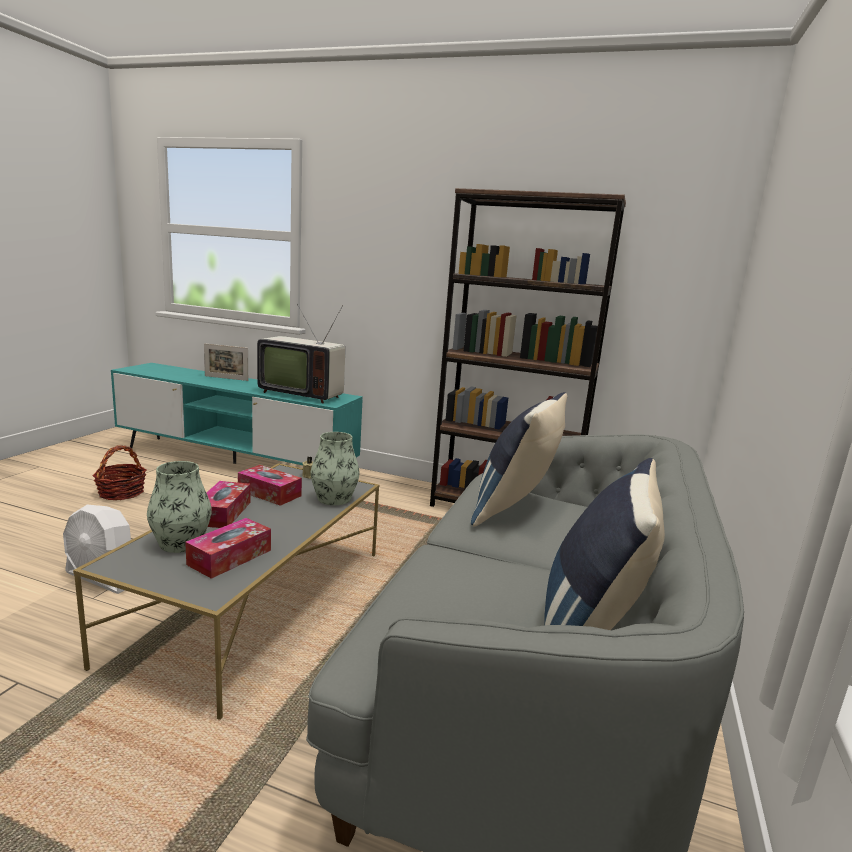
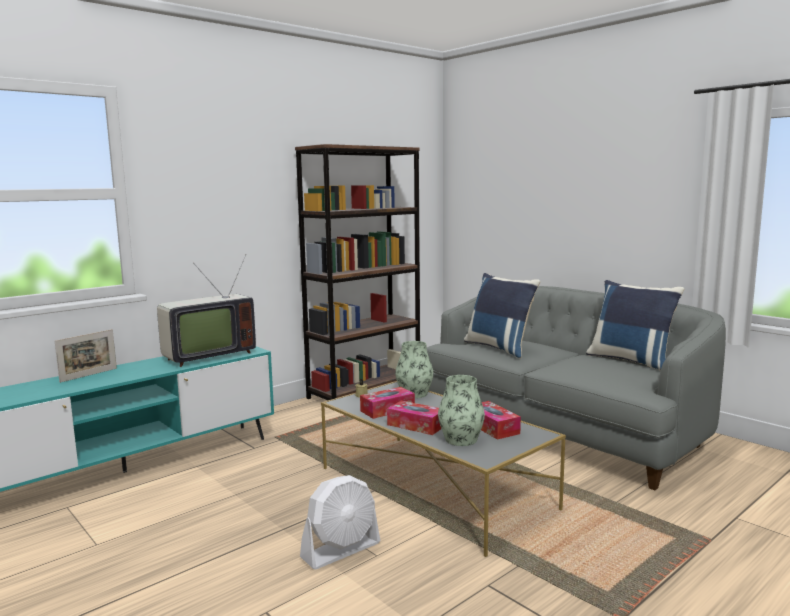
camera: 60 degrees left, 5 degrees down
basket [92,445,146,501] -> none

